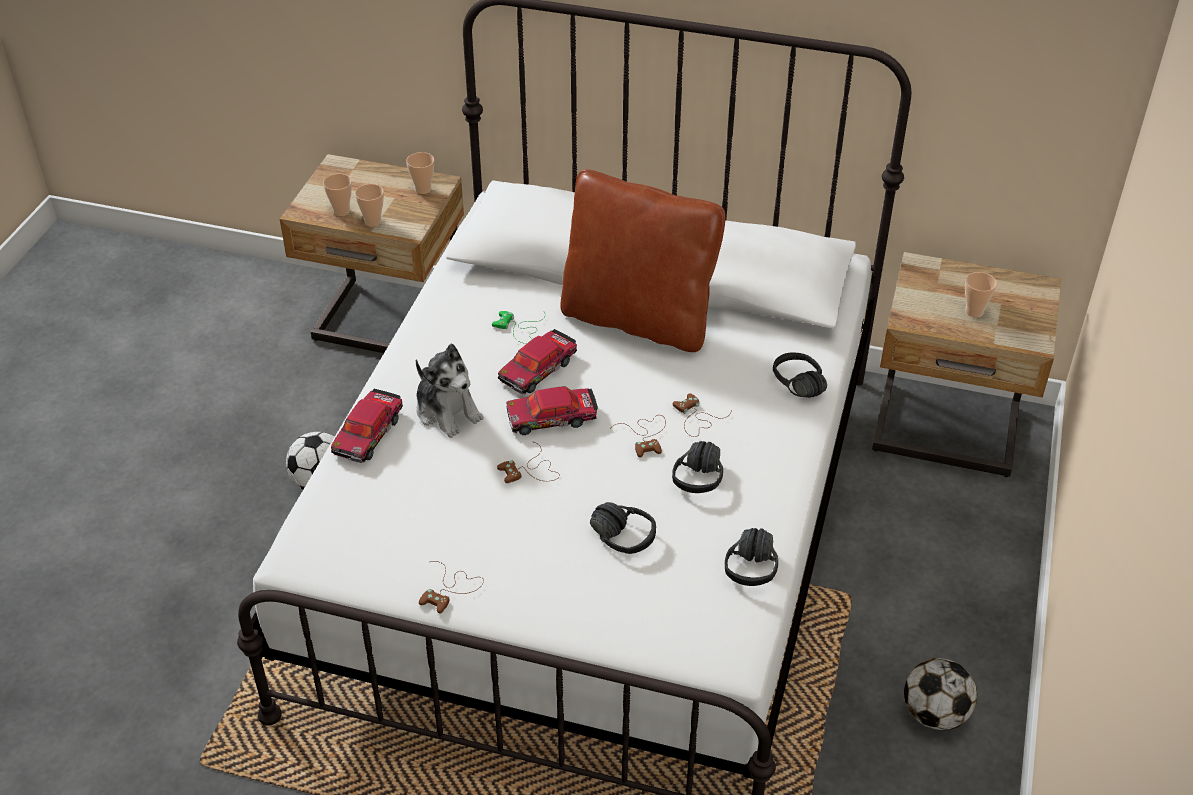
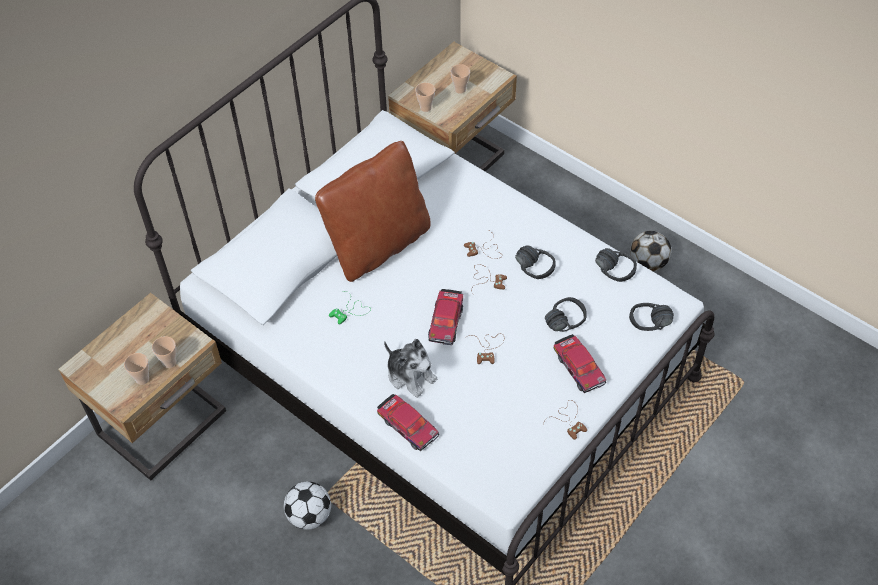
camera: 65 degrees left, 10 degrees up
cup [406,152,434,194] -> cup moved to [415,83,435,112]
plush toy [416,344,484,438] -> plush toy turned 60 degrees clockwise [384,339,437,398]
toy car [498,329,577,394] -> toy car moved to [554,334,606,393]
black headphones [773,352,827,398] -> black headphones moved to [629,303,674,331]

